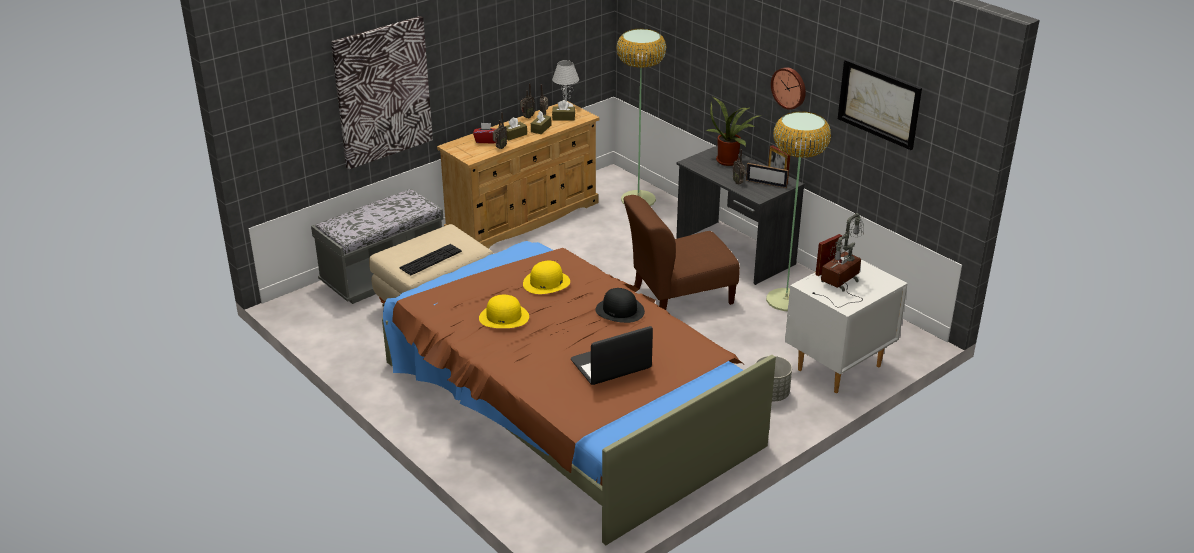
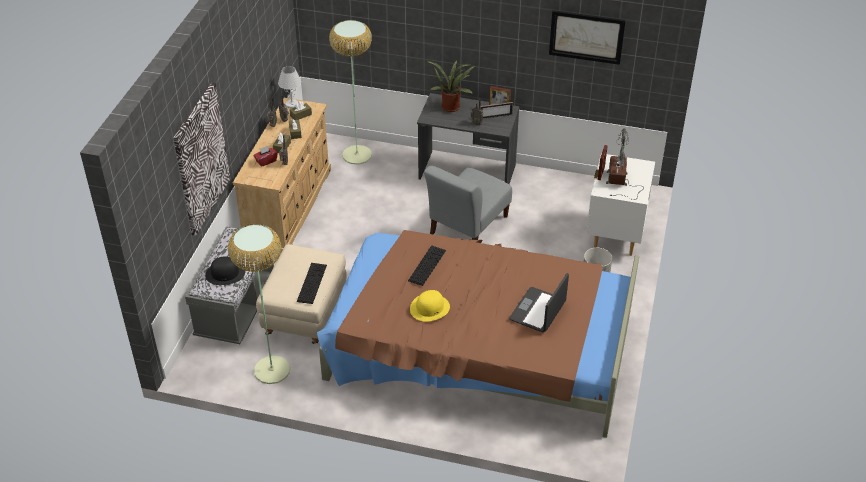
camera: 35 degrees left, 10 degrees up
yellow hat [523,261,570,294] -> keyboard [408,246,446,286]
black hat [595,288,645,323] -> black hat moved to [205,256,245,285]
brown chair [624,195,740,310] -> grey chair [424,166,512,240]
floor lamp [766,111,831,311] -> floor lamp moved to [228,224,290,384]
wall clock [771,67,806,110] -> none

